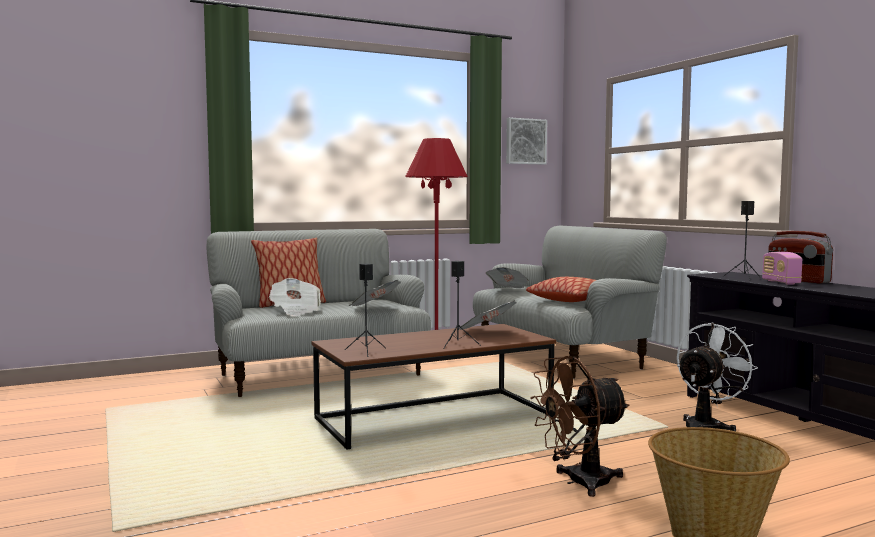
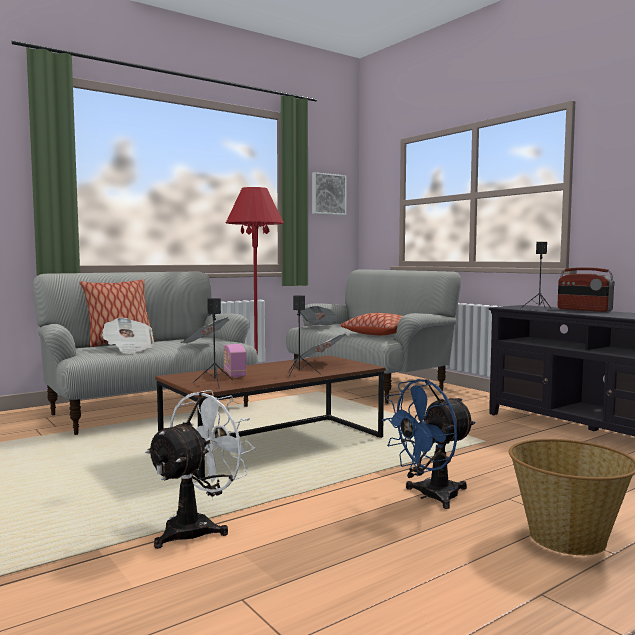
camera: 10 degrees left, 0 degrees up
brown fan [530,356,630,497] -> blue fan [382,379,476,509]
white fan [677,322,758,431] -> white fan moved to [145,390,256,549]
radio [762,252,802,285] -> radio moved to [224,344,247,377]

